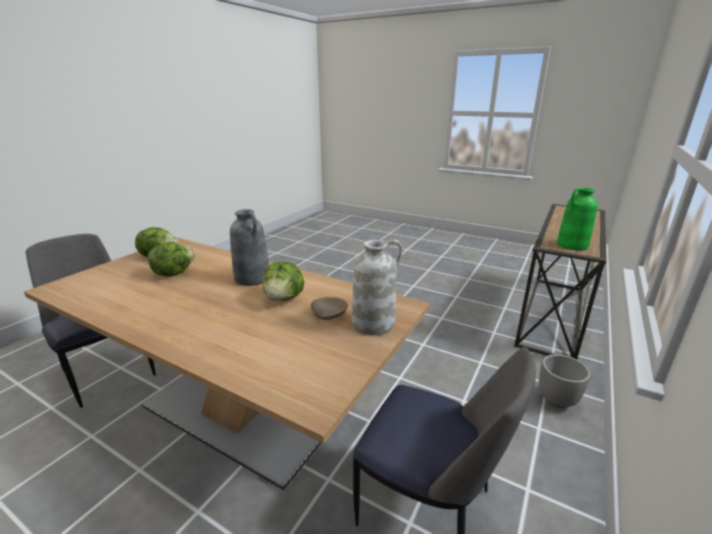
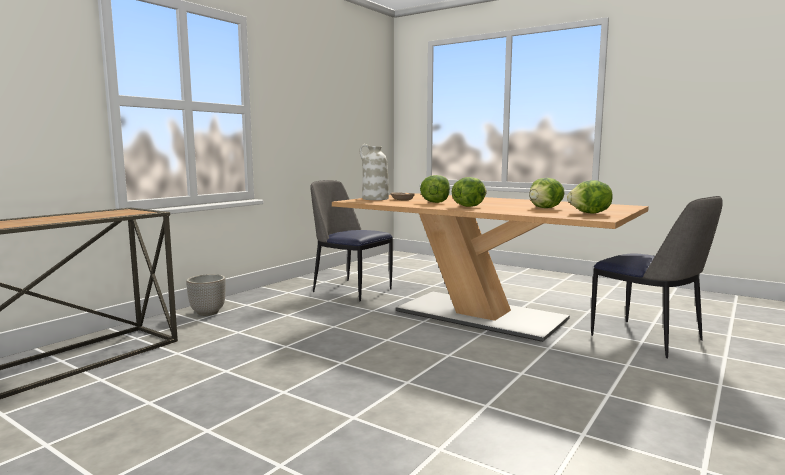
camera: 175 degrees left, 15 degrees down
grey vase [230,209,269,286] -> lettuce [452,177,487,207]
green vase [557,187,598,251] -> none

